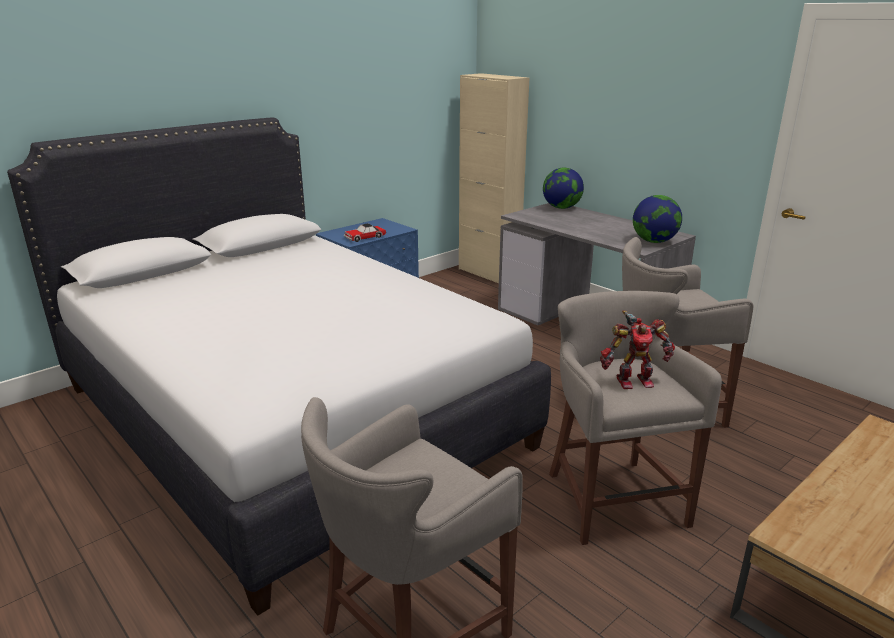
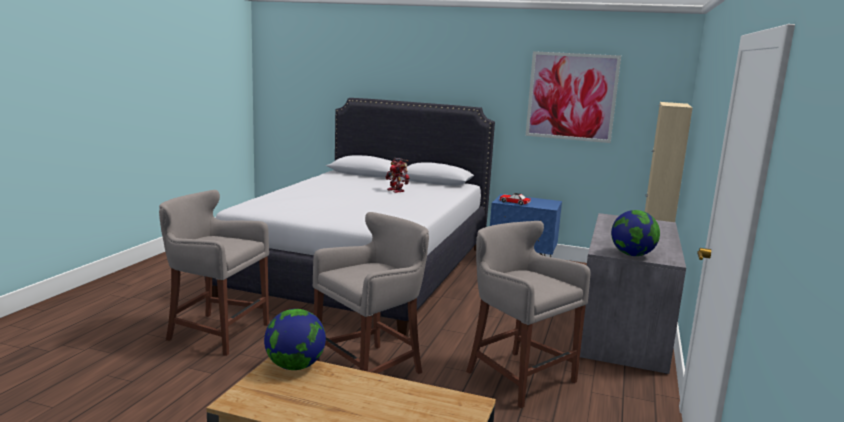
camera: 60 degrees right, 10 degrees down
globe [543,168,584,209] -> globe moved to [264,309,326,370]
toy robot [600,311,675,389] -> toy robot moved to [385,158,410,193]
none -> picture [526,51,621,143]

